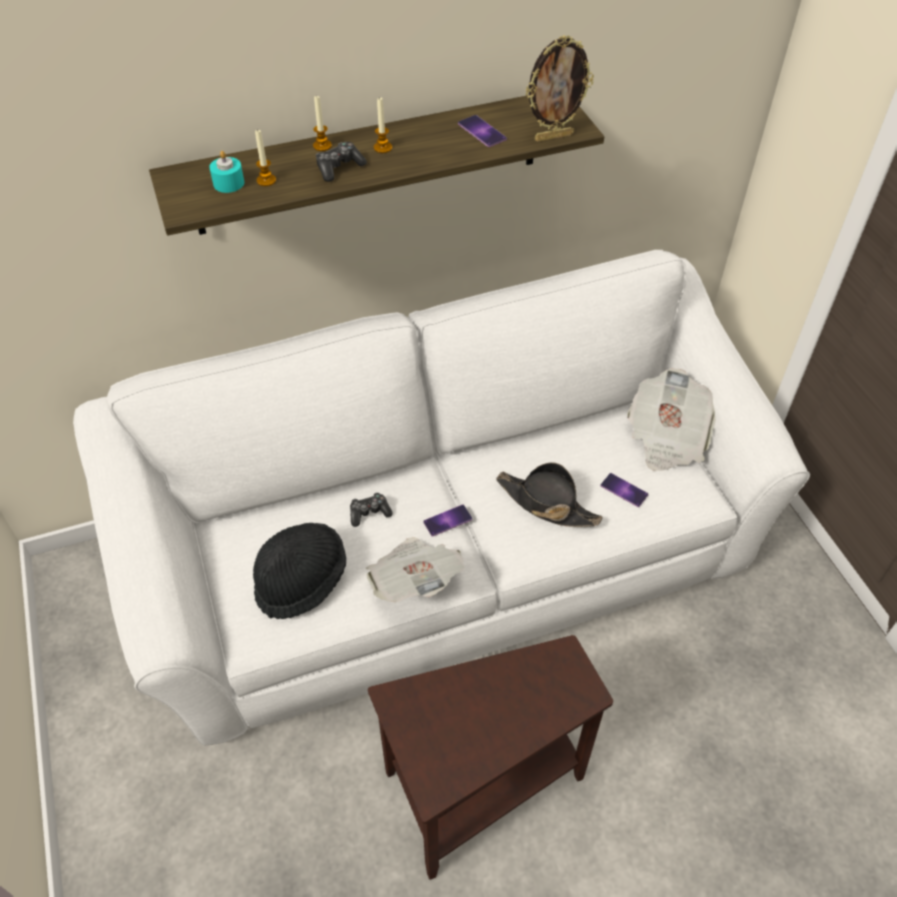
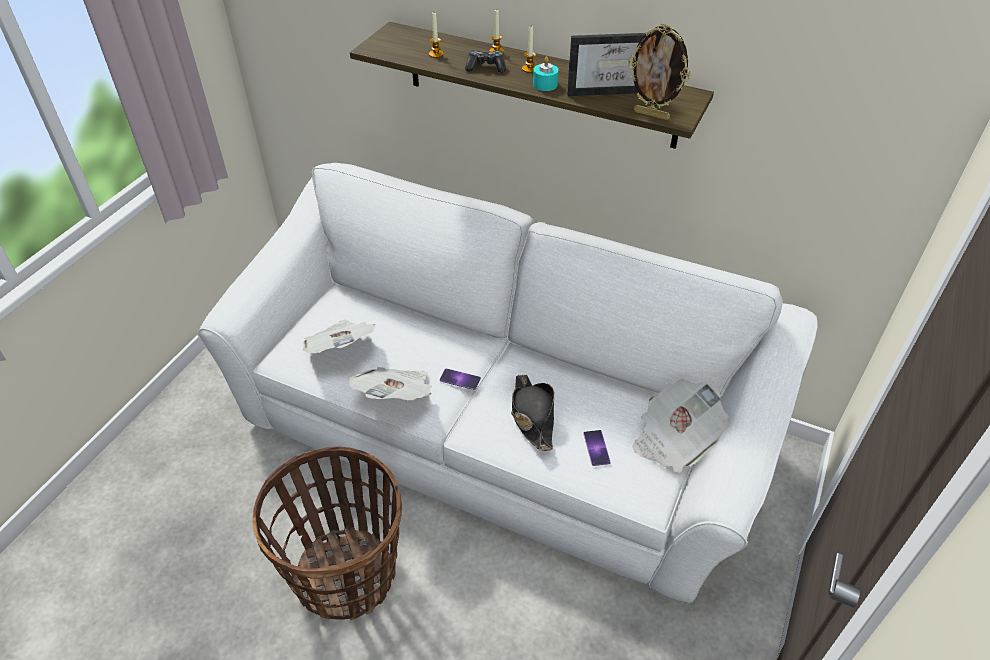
camera: 45 degrees right, 5 degrees down
turquoise candle [209,151,244,193] -> turquoise candle moved to [533,56,559,91]
black hat [253,523,346,619] -> newspaper [302,320,375,353]
game controller [350,492,392,527] -> none
brown side table [368,635,613,880] -> basket [252,447,402,620]
phone [458,115,507,147] -> picture frame [567,33,645,96]

